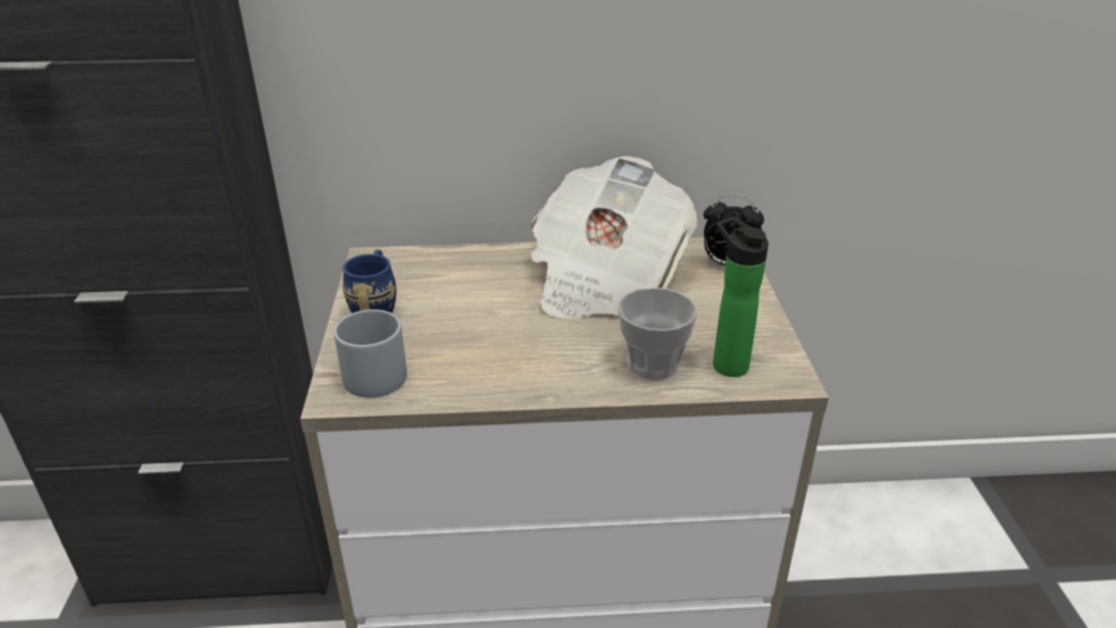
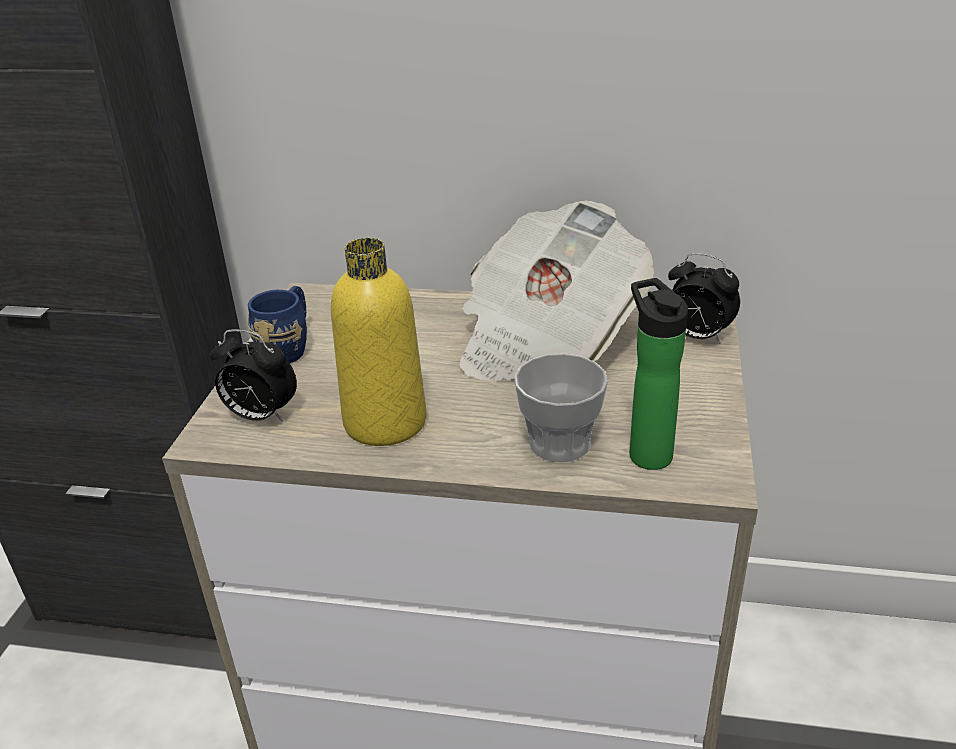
camera: 15 degrees right, 0 degrees up
grey mug [334,309,407,398] -> alarm clock [210,329,297,422]
none -> yellow bottle [331,238,427,446]

